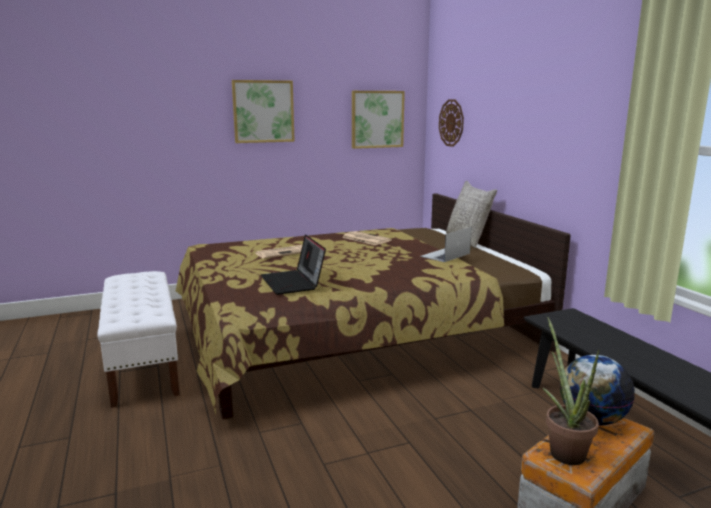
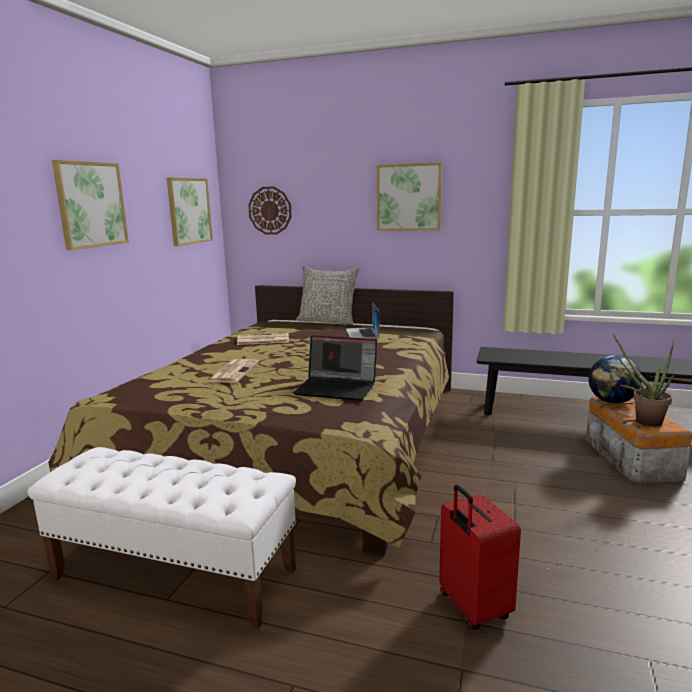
camera: 50 degrees left, 0 degrees up
none -> picture [377,162,442,231]
none -> red suitcase [439,485,521,630]

